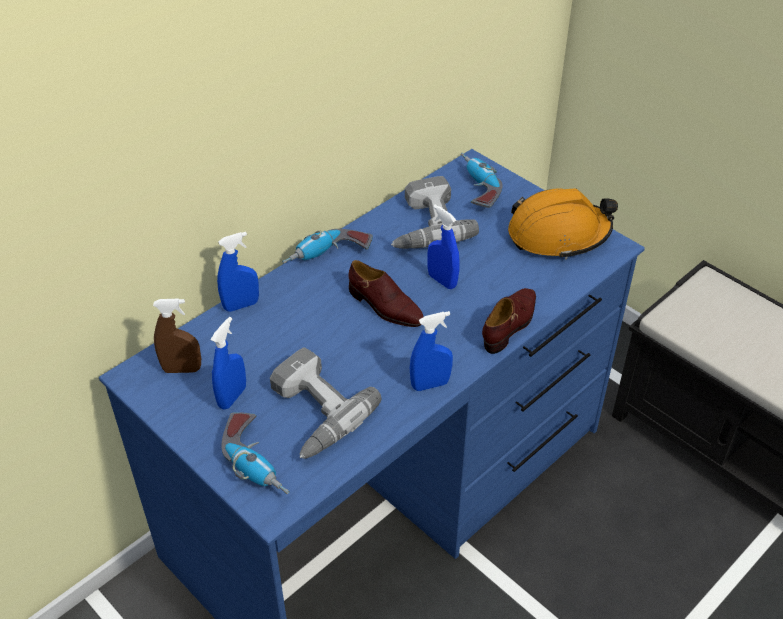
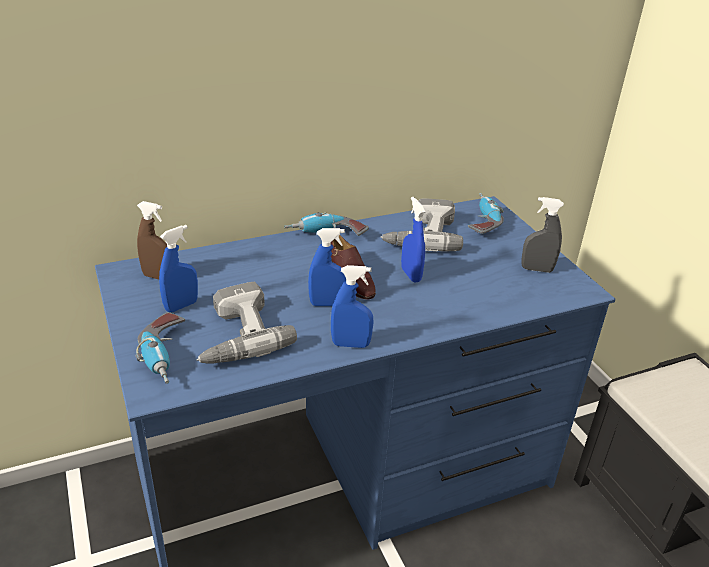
camera: 20 degrees right, 10 degrees down
blue spray bottle [217,232,259,312] -> blue spray bottle moved to [308,228,346,306]
brown shoe [482,288,536,354] -> none
orange hard hat [508,188,618,260] -> grey spray bottle [521,197,564,273]

